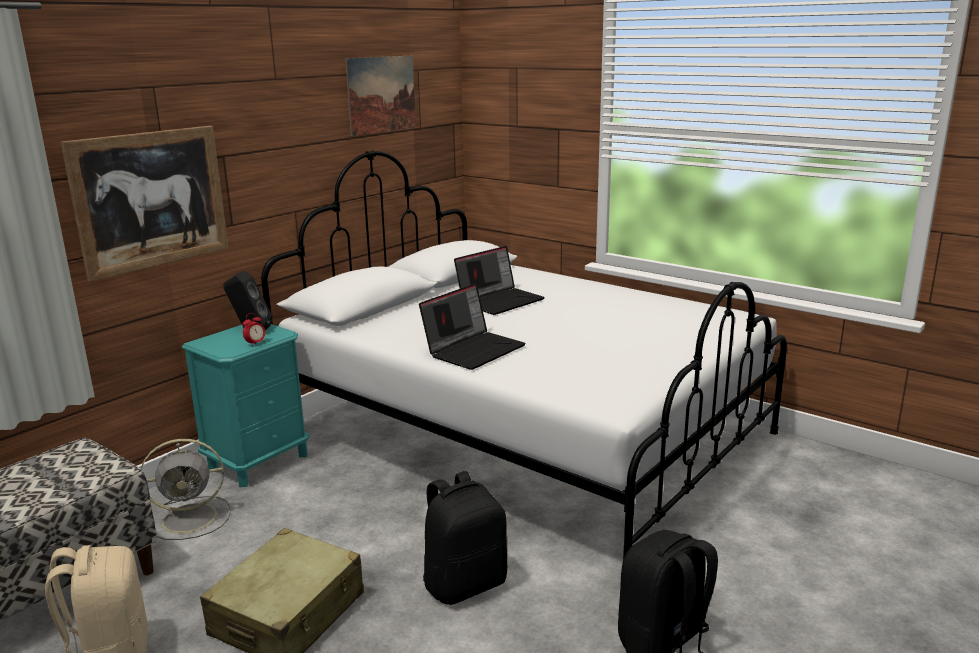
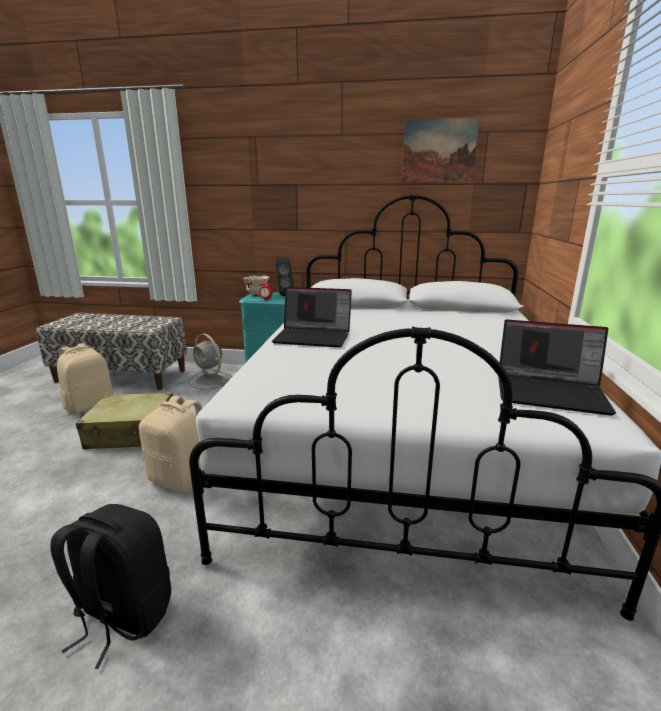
camera: 60 degrees right, 0 degrees up
picture [61,126,229,282] -> none
black backpack [423,471,507,605] -> beige backpack [139,396,203,494]
laptop [454,246,545,315] -> laptop moved to [498,320,616,416]
none -> beige bowl [242,275,270,296]

